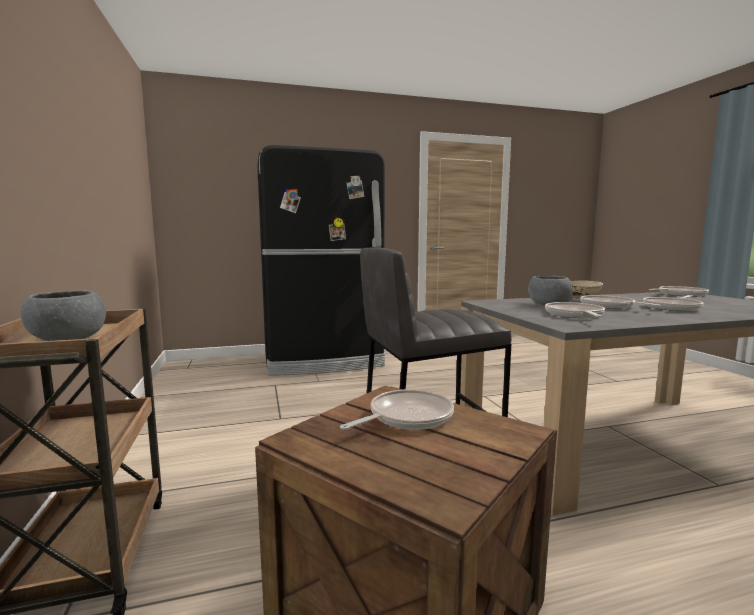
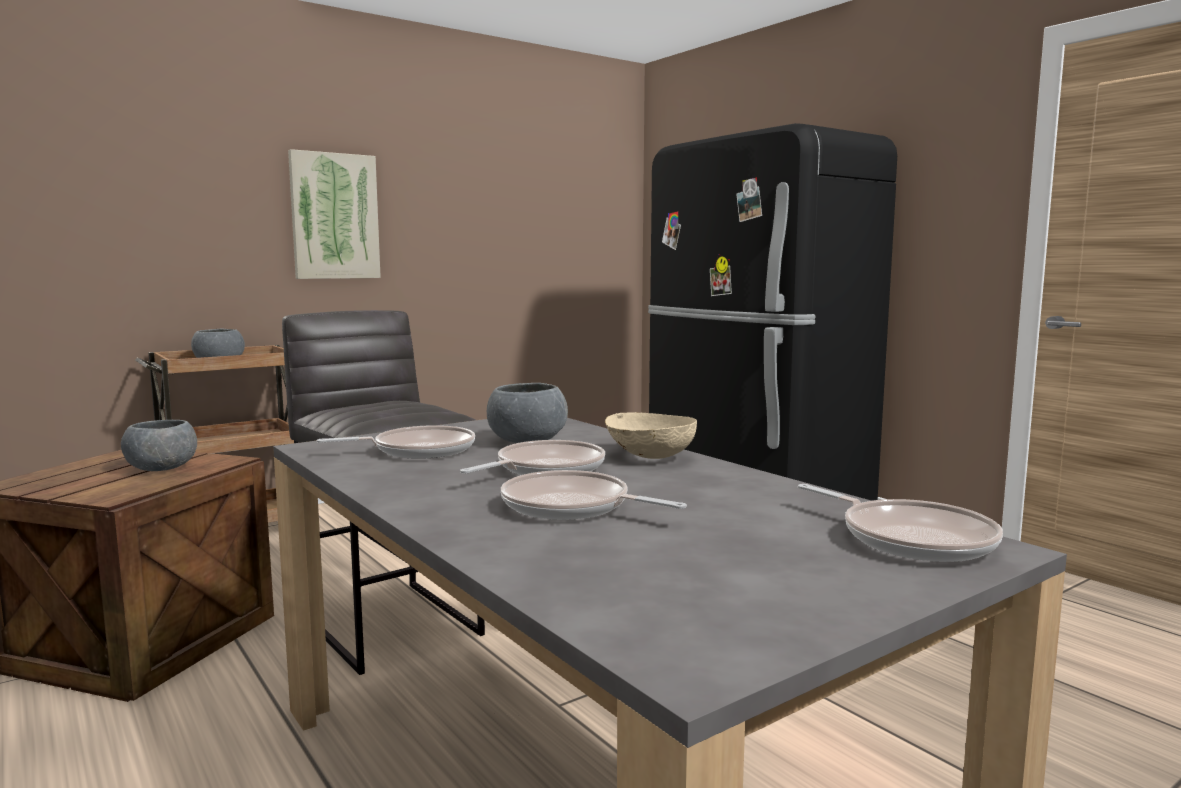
camera: 70 degrees right, 0 degrees up
frying pan [340,389,454,430] -> grey bowl [121,420,197,471]
none -> picture [288,149,381,279]

